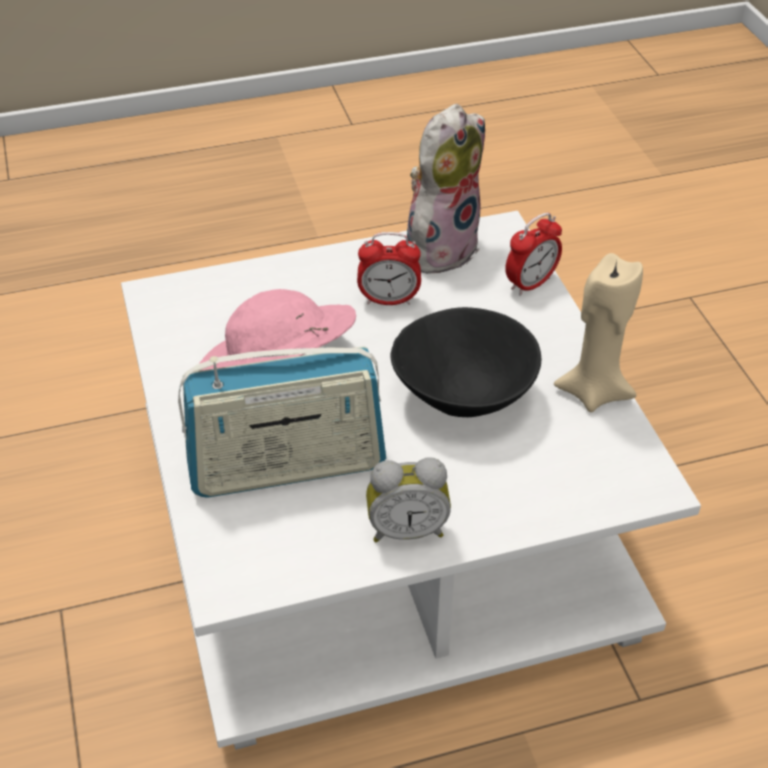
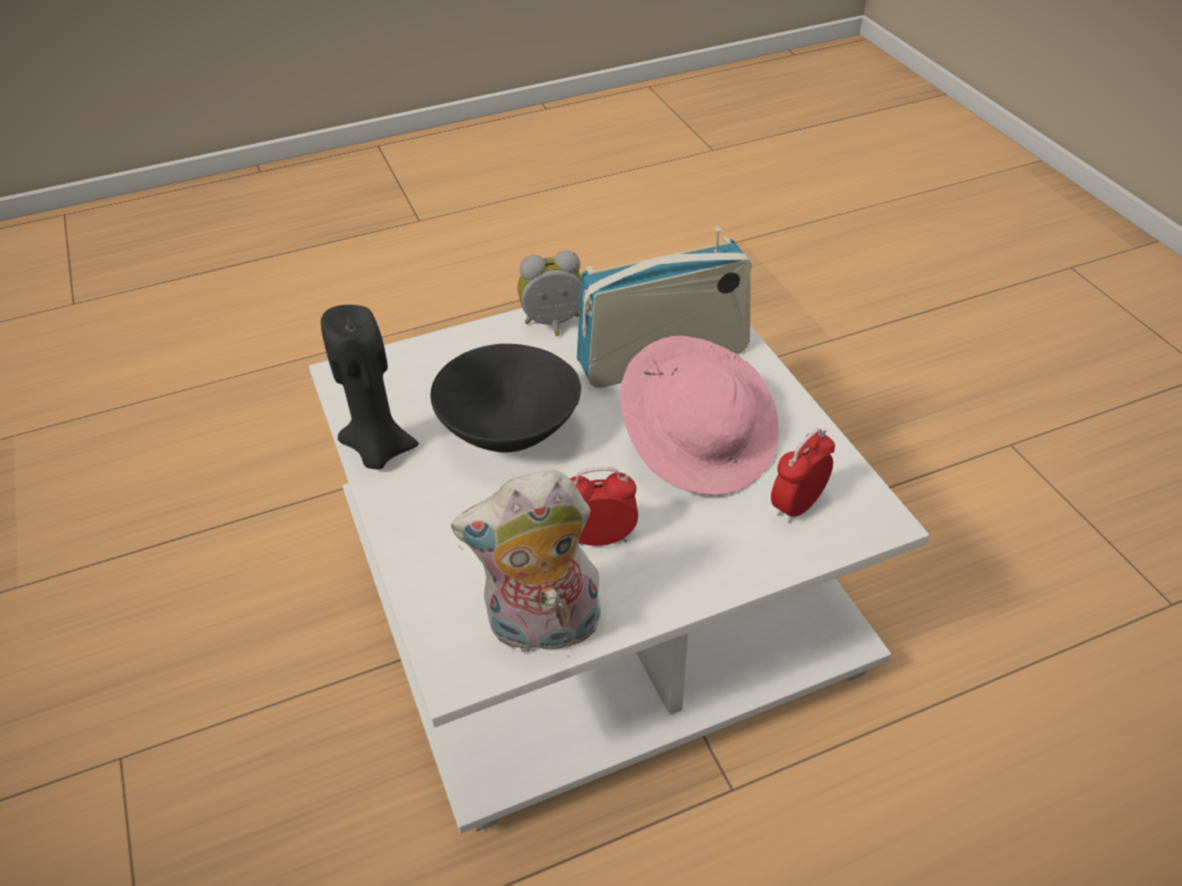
camera: 175 degrees right, 0 degrees up
plush toy [407,104,485,278] -> plush toy turned 45 degrees clockwise [451,470,603,652]
alarm clock [505,213,562,296] -> alarm clock moved to [771,428,835,523]
beige candle [554,253,643,412] -> black candle [321,305,419,469]

